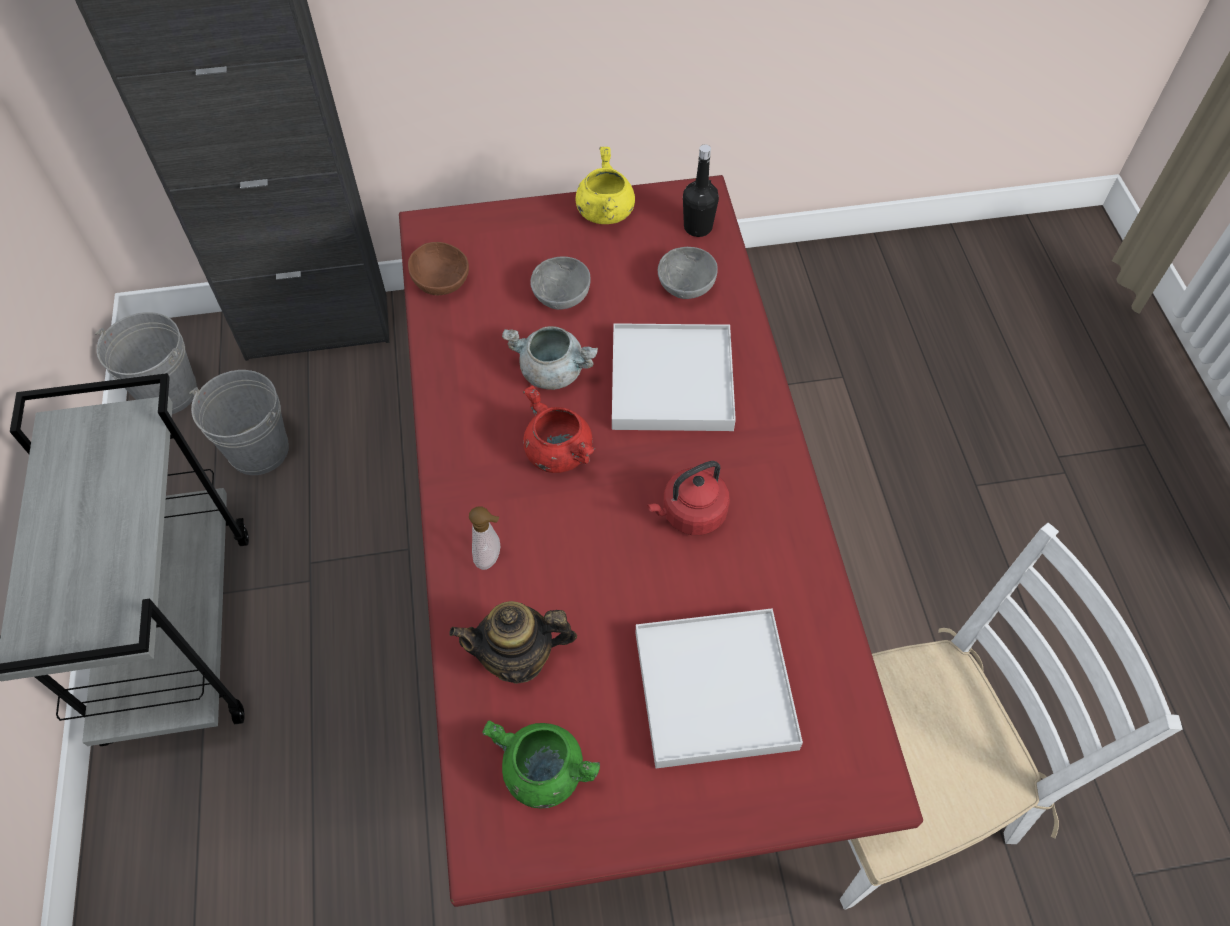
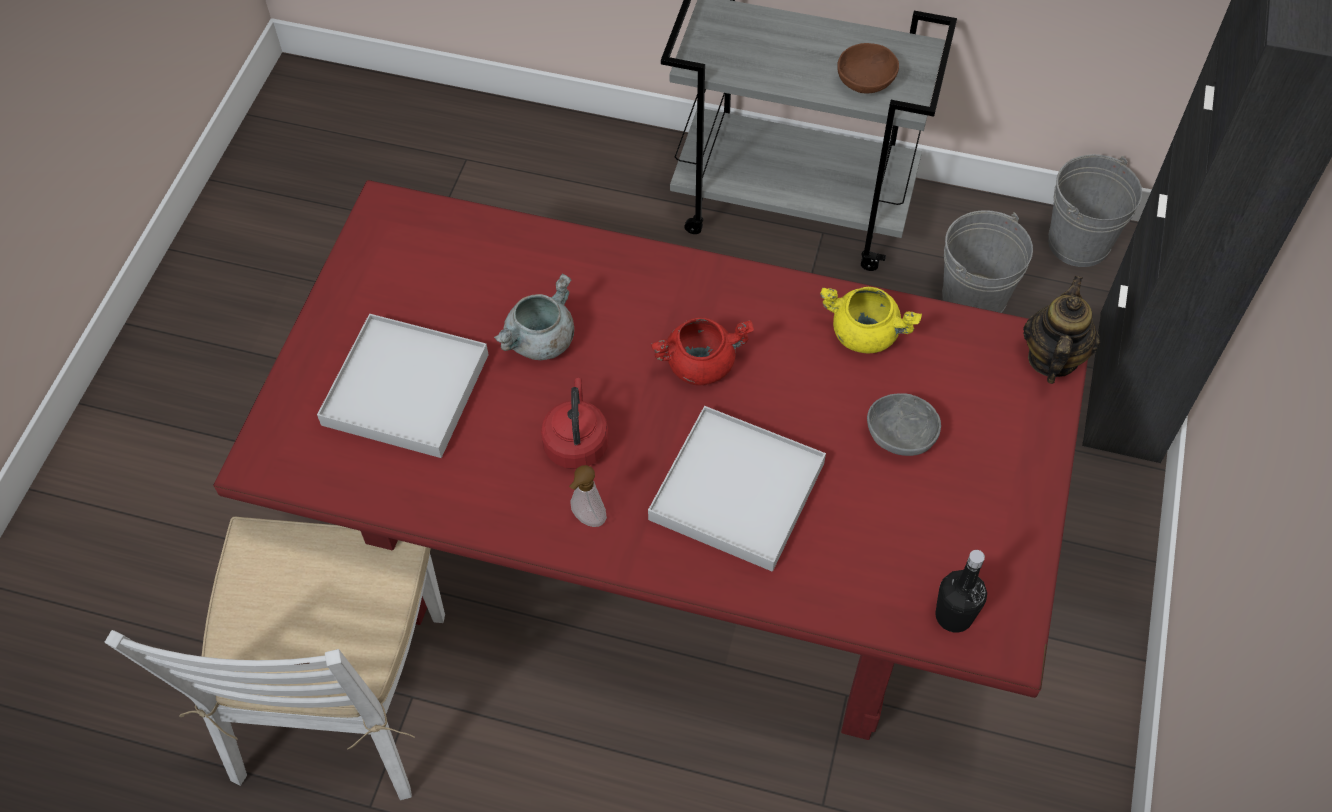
camera: 115 degrees right, 0 degrees up
brown bowl [408,242,469,295] -> brown bowl moved to [837,43,899,93]
teapot [449,601,577,684] -> teapot moved to [1023,276,1100,384]
soap dispenser [469,507,500,570] -> soap dispenser moved to [569,465,607,527]
green cooking pot [482,721,600,808] -> none
grey cooking pot [502,326,598,390] -> grey cooking pot moved to [494,274,574,360]
yellow cooking pot [575,147,635,224] -> yellow cooking pot moved to [820,287,922,354]
grey bowl [658,247,718,299] -> none

